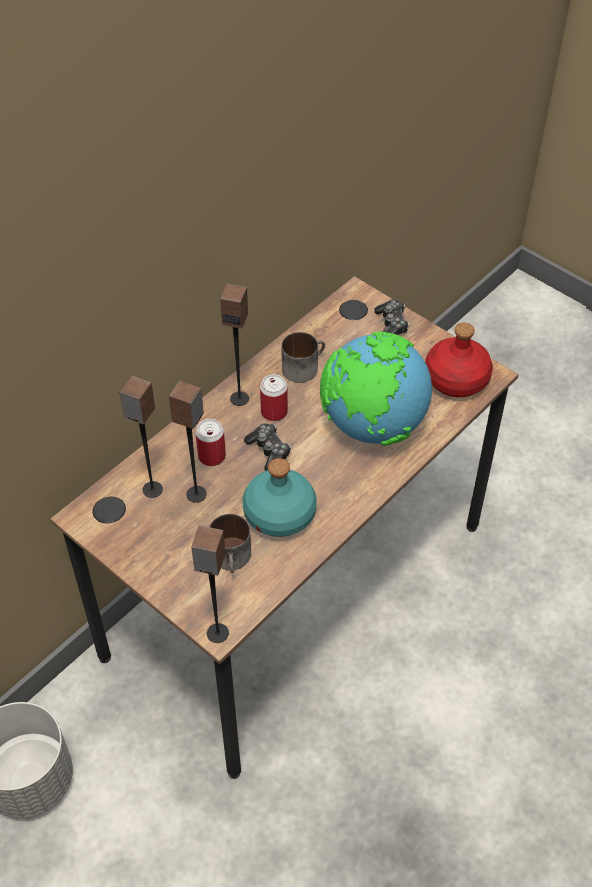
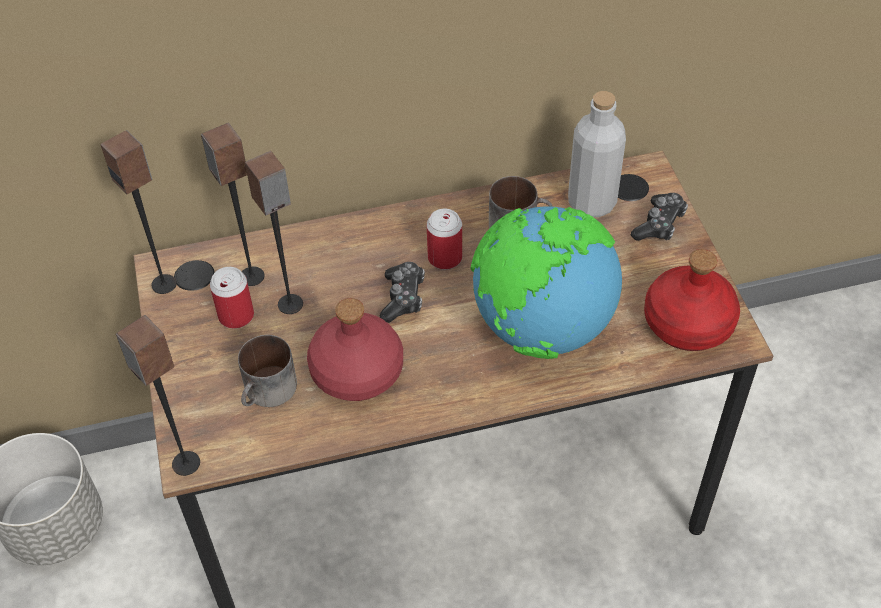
camera: 35 degrees right, 0 degrees up
can [195,419,226,466] -> can moved to [210,267,254,329]
speaker [220,284,249,406] -> speaker moved to [100,130,177,294]
turquoise bottle [243,458,317,537] -> red bottle [307,298,403,401]
none -> grey bottle [568,91,626,217]

